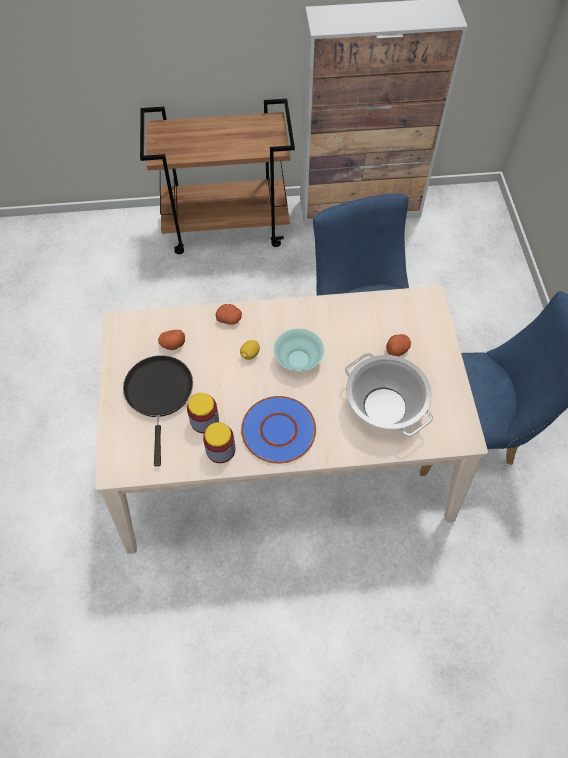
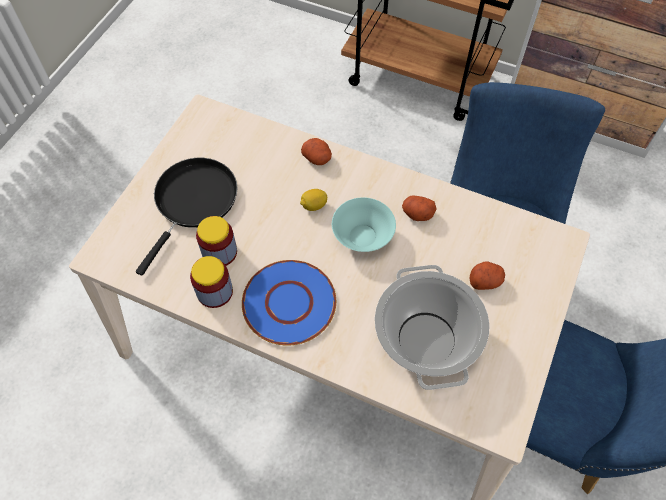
camera: 30 degrees right, 0 degrees up
potato [158,330,185,350] -> potato moved to [402,195,437,221]

